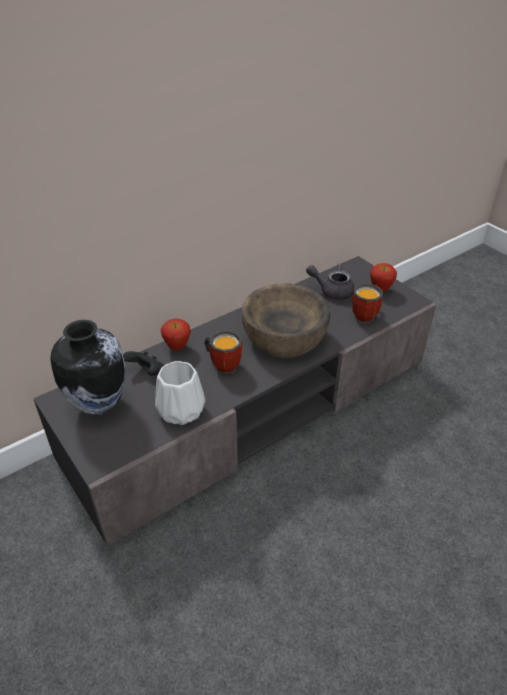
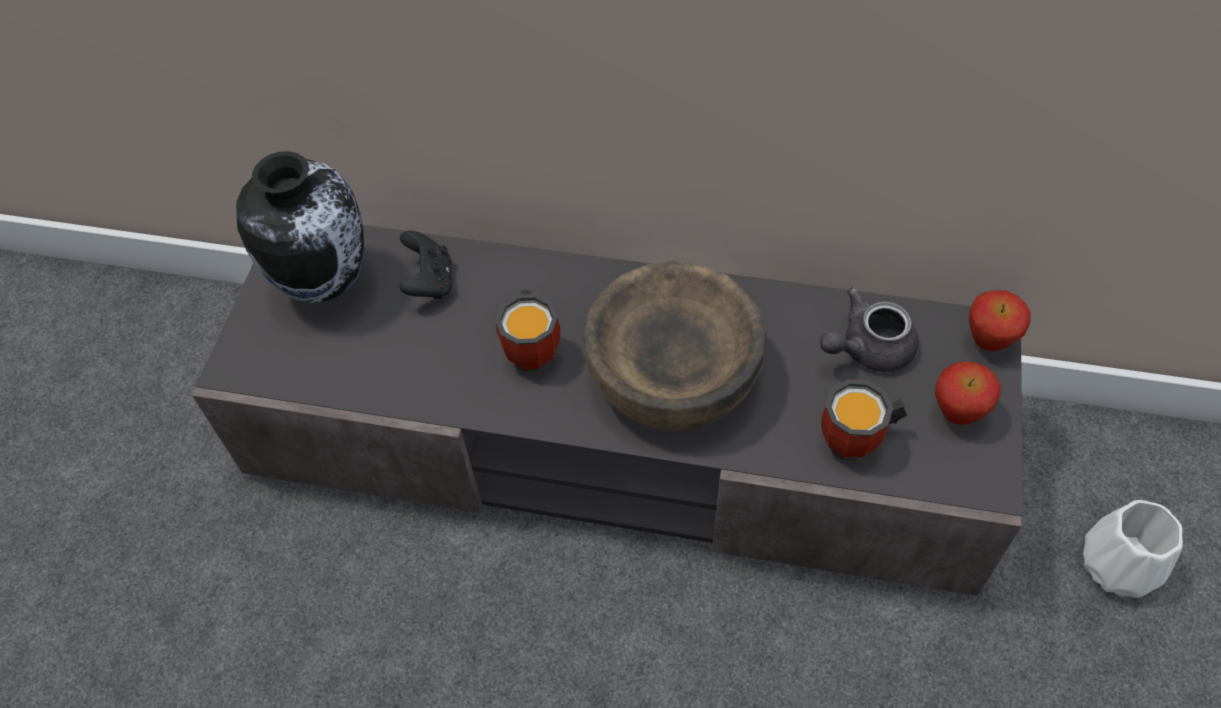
camera: 50 degrees right, 15 degrees up
white vase [155,361,205,425] -> white vase moved to [1083,500,1183,598]
apple [161,319,191,351] -> apple moved to [969,290,1031,351]
grey teapot [306,264,354,300] -> grey teapot turned 90 degrees counterclockwise [820,288,919,372]

